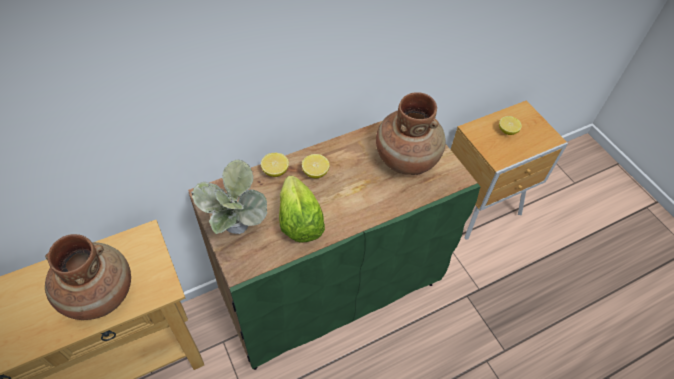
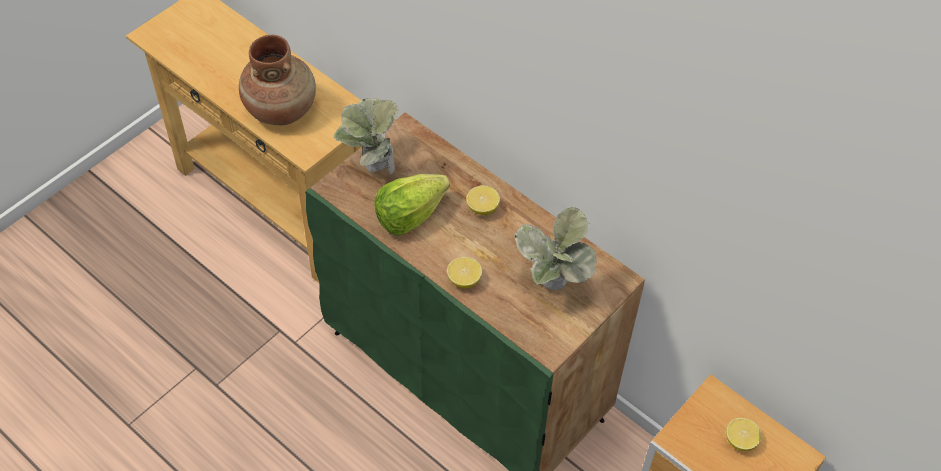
camera: 70 degrees right, 0 degrees up
lemon [261,153,289,177] -> lemon moved to [447,257,482,288]
brown vase [376,92,446,175] -> potted plant [514,207,597,290]

